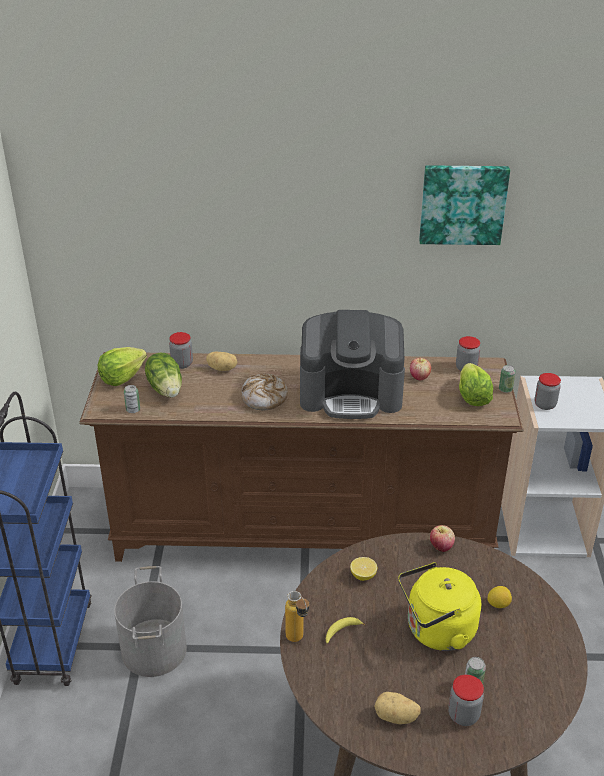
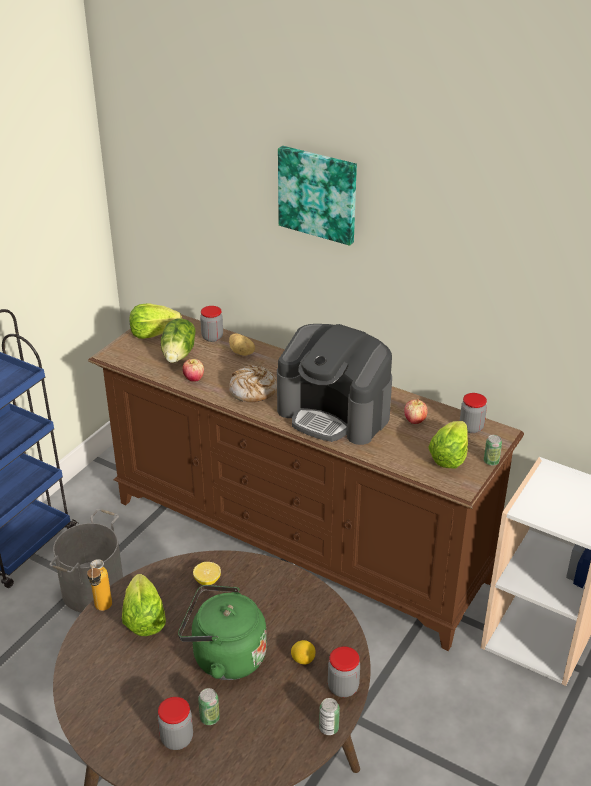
camera: 30 degrees right, 0 degrees up
can [124,385,140,413] -> can moved to [319,698,340,735]
banana [326,617,365,644] -> lettuce [122,574,166,636]
potato [374,692,421,724] -> none
yellow kettle [398,562,481,651] -> green kettle [178,585,267,680]
picture [419,165,510,245] -> picture moved to [278,146,357,246]
apple [430,525,455,552] -> apple moved to [182,359,204,382]
jar [535,373,561,410] -> jar moved to [328,646,360,697]

